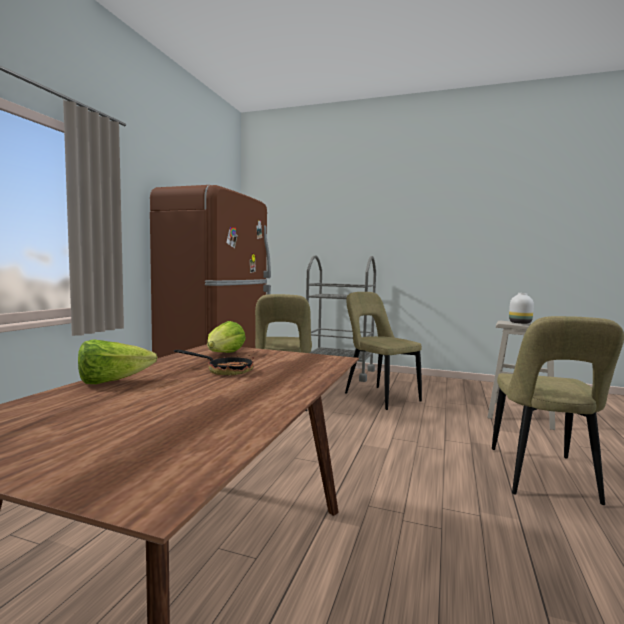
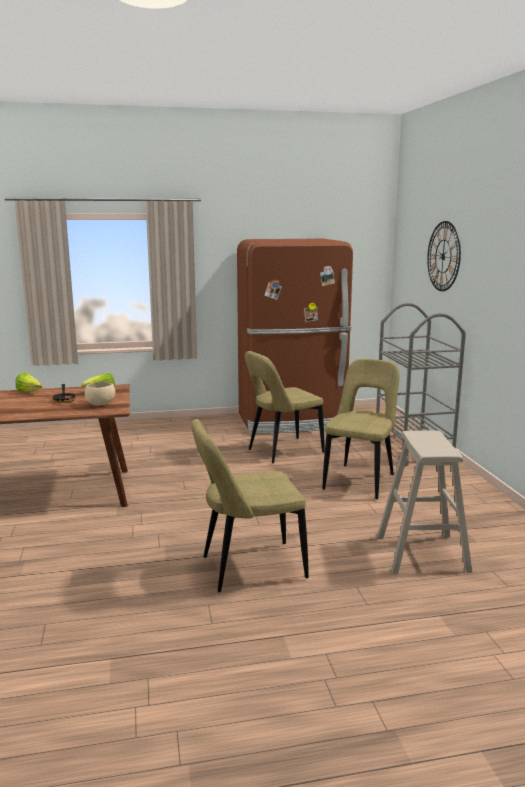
camera: 60 degrees right, 10 degrees up
white vase [509,293,534,324] -> none
none -> beige bowl [85,382,115,406]
none -> wall clock [427,221,461,291]

